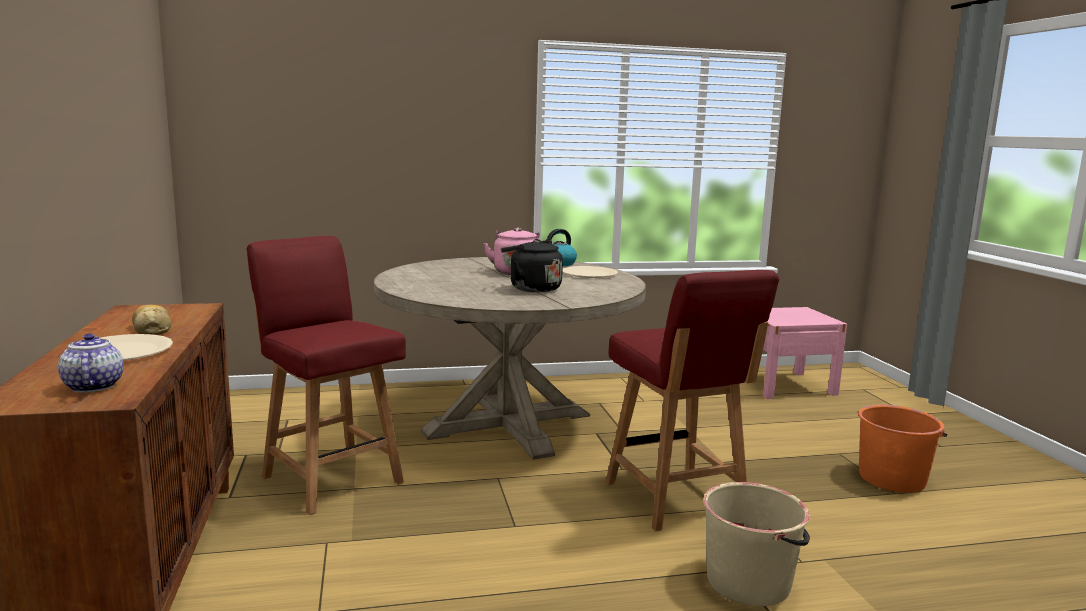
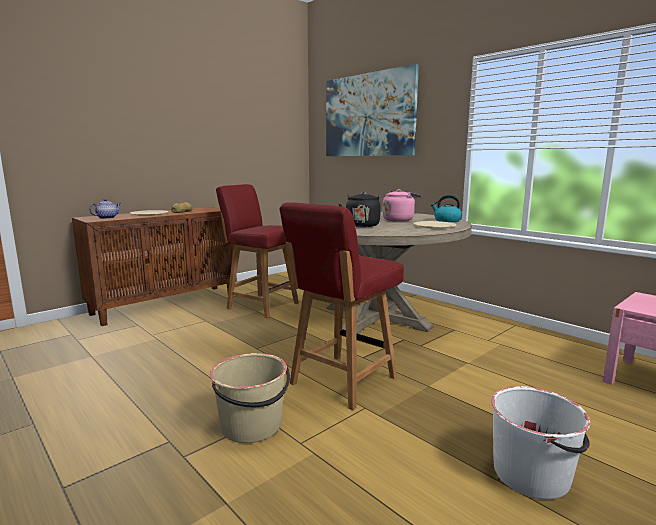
camera: 60 degrees right, 0 degrees up
red chair [247,236,406,515] -> red chair turned 75 degrees counterclockwise [216,184,299,318]
orange bucket [857,405,947,493] -> white bucket [491,386,590,500]
none -> picture [326,64,419,156]

